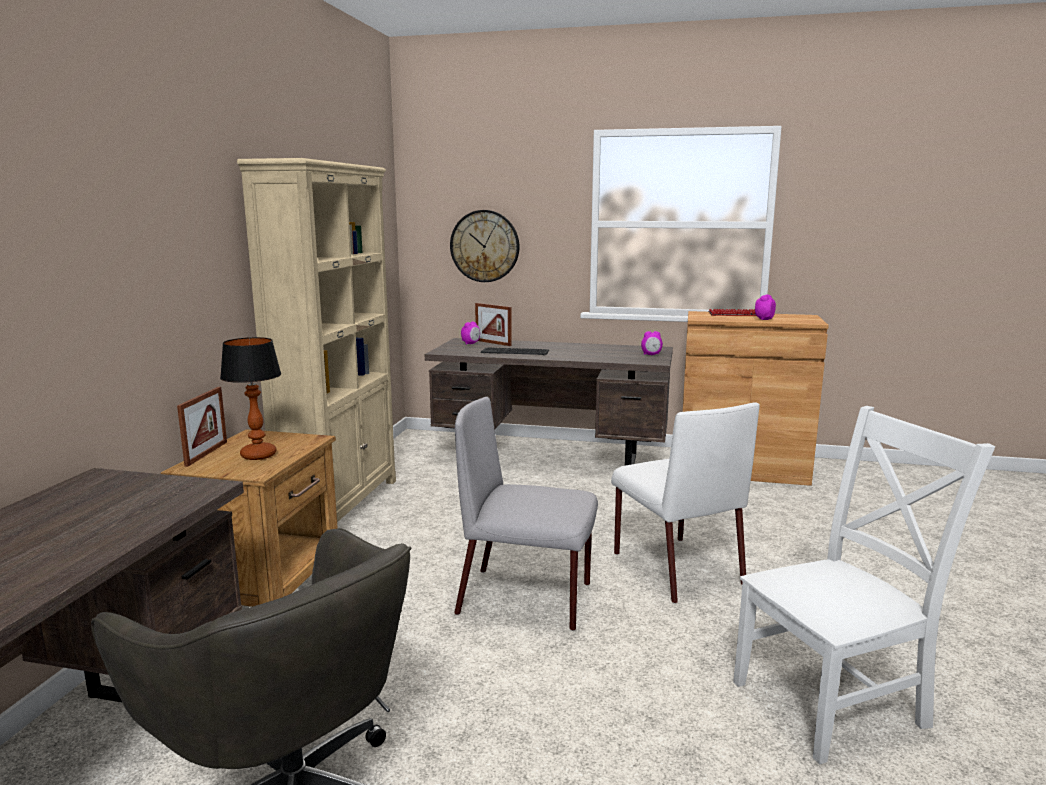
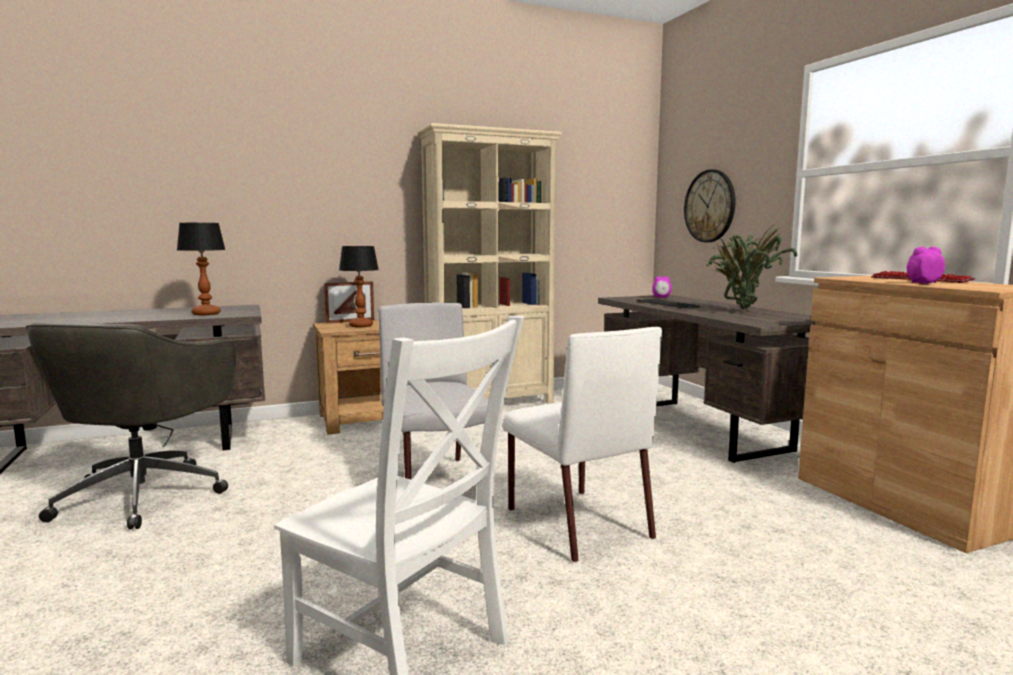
camera: 55 degrees right, 5 degrees down
picture frame [475,303,512,346] -> none
white chair [611,402,760,604] -> white chair turned 60 degrees counterclockwise [503,327,662,562]
alarm clock [641,331,663,355] -> none
none -> table lamp [177,223,226,315]
none -> potted plant [706,225,797,312]

